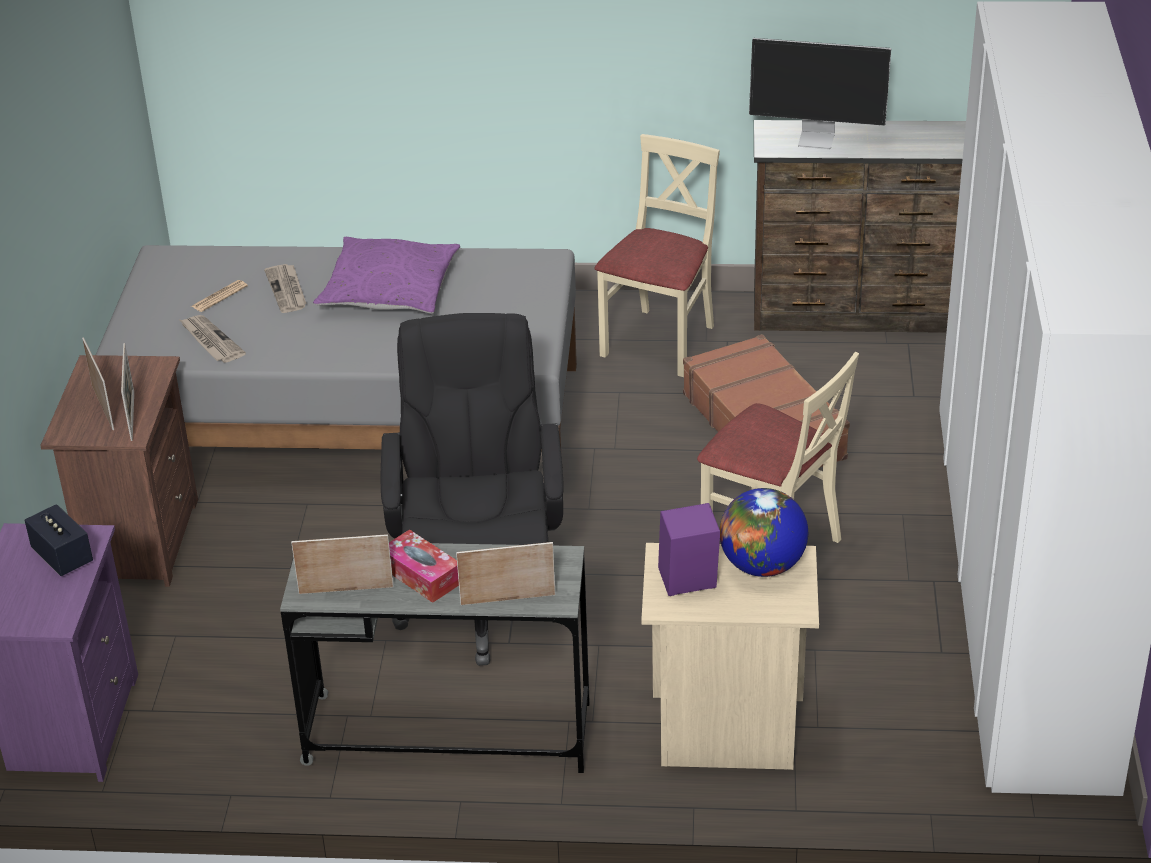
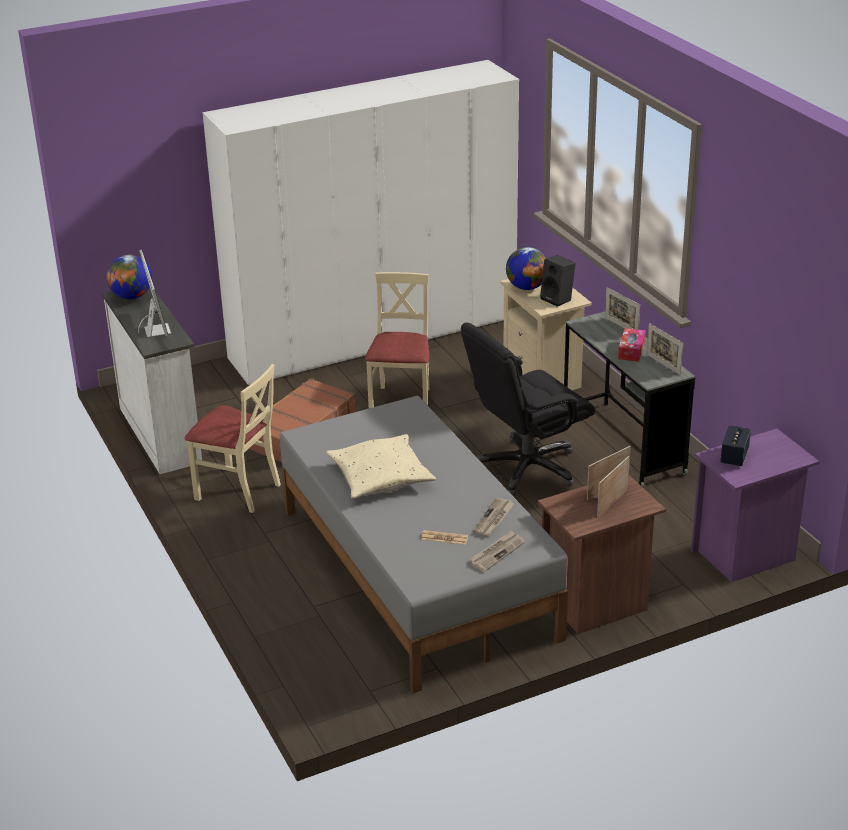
camera: 120 degrees left, 5 degrees down
newspaper [264,264,306,313] -> newspaper moved to [469,530,525,572]
purple pillow [313,237,460,314] -> beige pillow [326,434,436,499]
beige chair [594,134,720,377] -> beige chair turned 150 degrees counterclockwise [184,364,281,513]
purple speaker [658,503,720,596] -> black speaker [540,255,576,307]
brown dresser [754,120,966,333] -> white dresser [102,288,202,474]
none -> globe [107,255,152,300]

